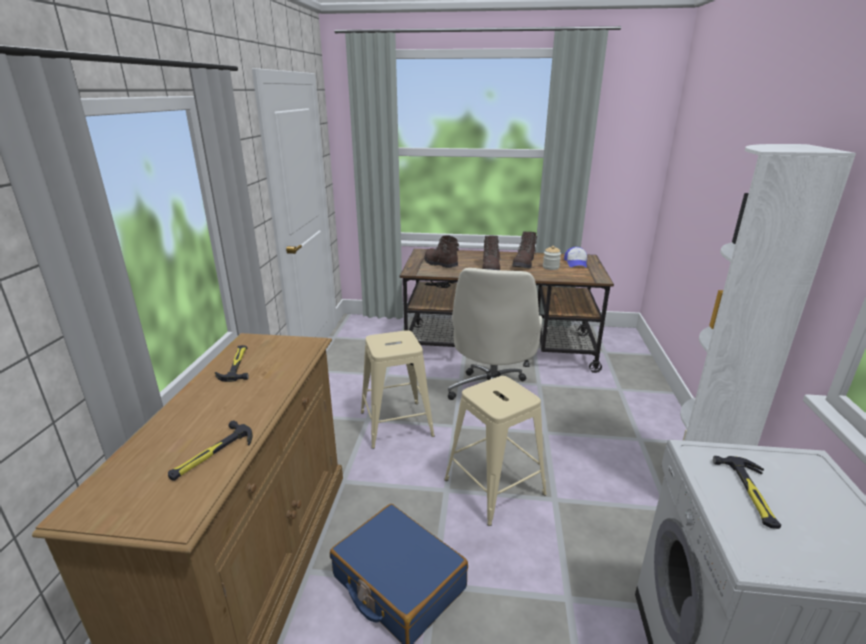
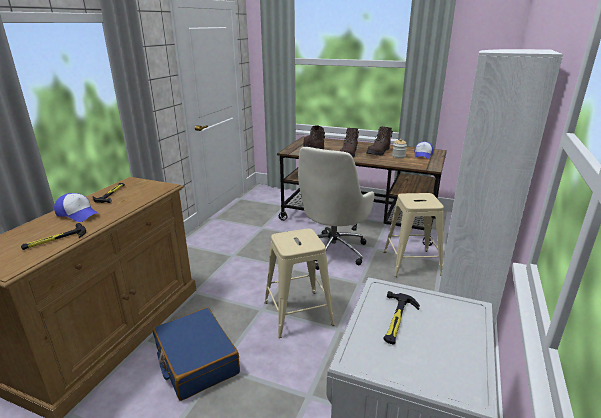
camera: 15 degrees right, 0 degrees up
beige stool [361,330,435,449] -> beige stool moved to [384,193,444,277]
none -> cap [54,193,99,222]

